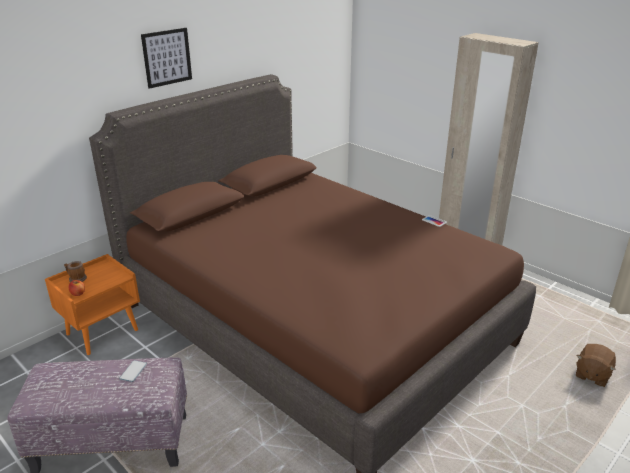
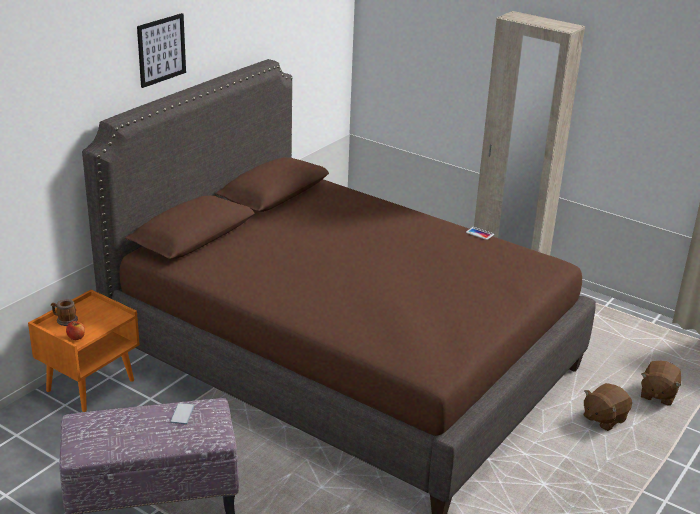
camera: 10 degrees left, 0 degrees up
none -> brown plush toy [583,383,632,431]

